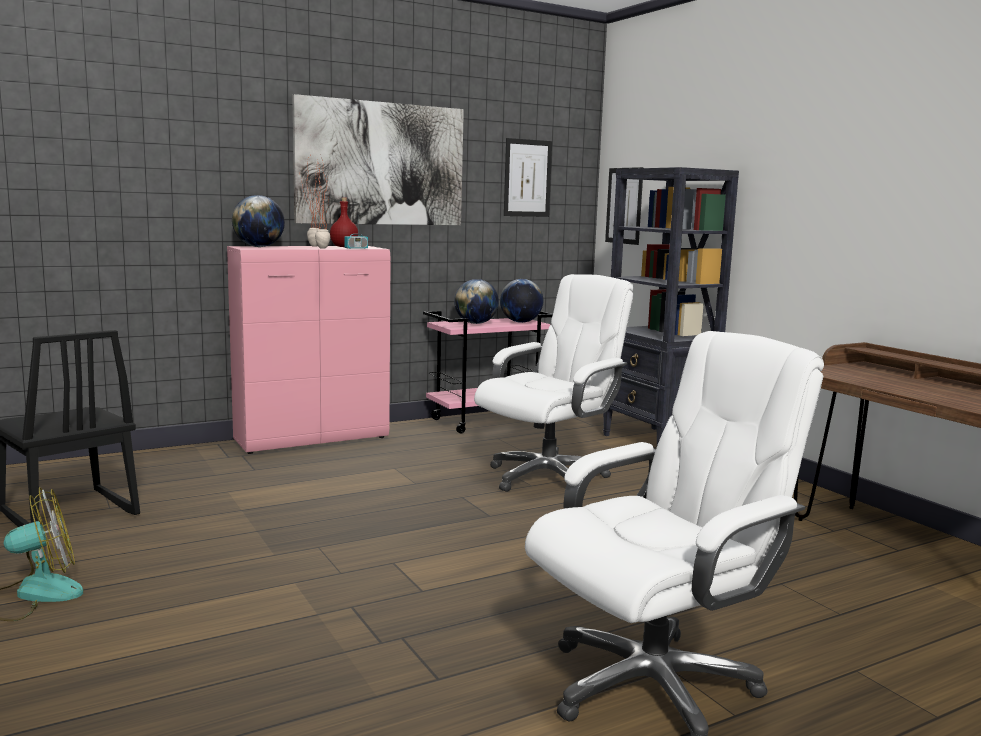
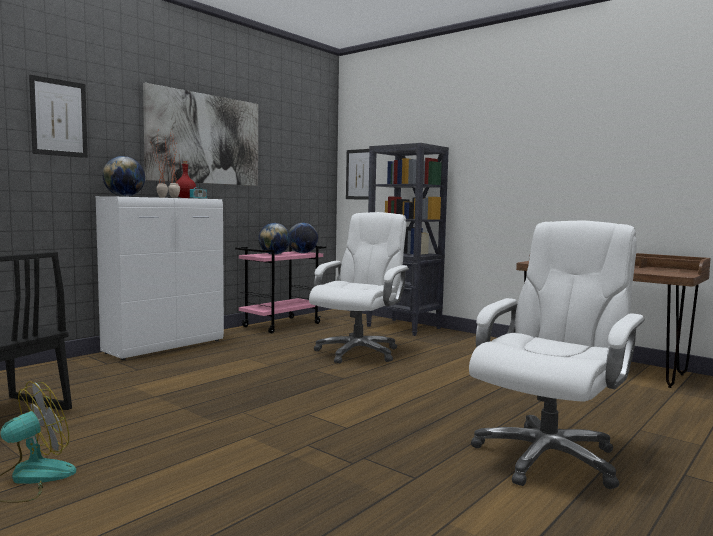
camera: 20 degrees left, 5 degrees down
pink cabinet [227,246,390,454] -> white cabinet [96,196,224,360]
picture [504,138,552,217] -> picture moved to [29,75,88,158]

